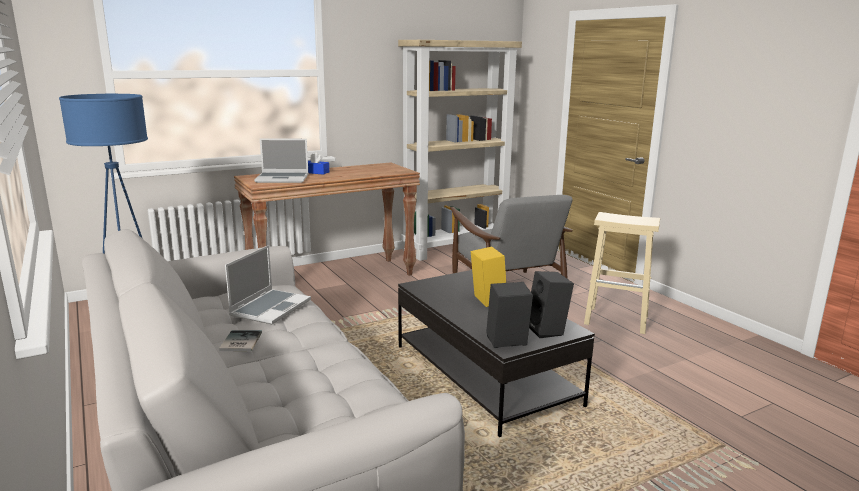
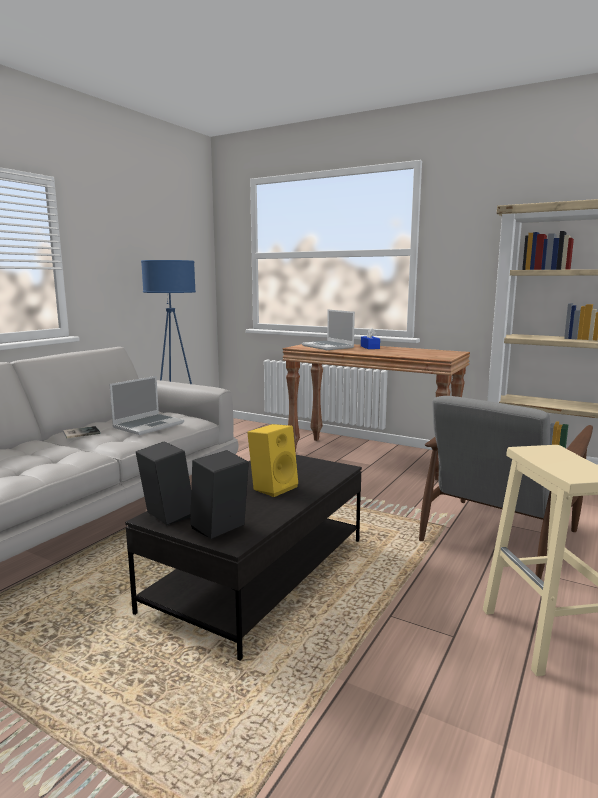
camera: 60 degrees right, 5 degrees down
laptop [225,245,311,325] -> laptop turned 45 degrees counterclockwise [109,376,184,435]

